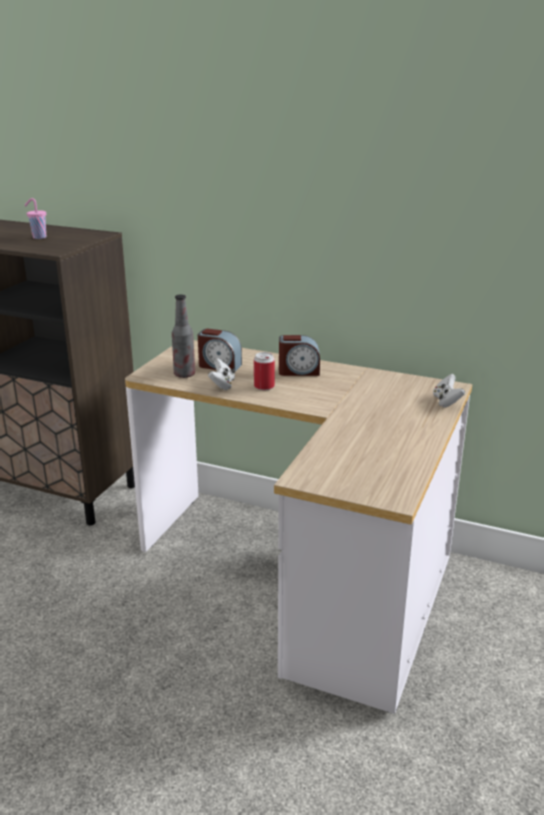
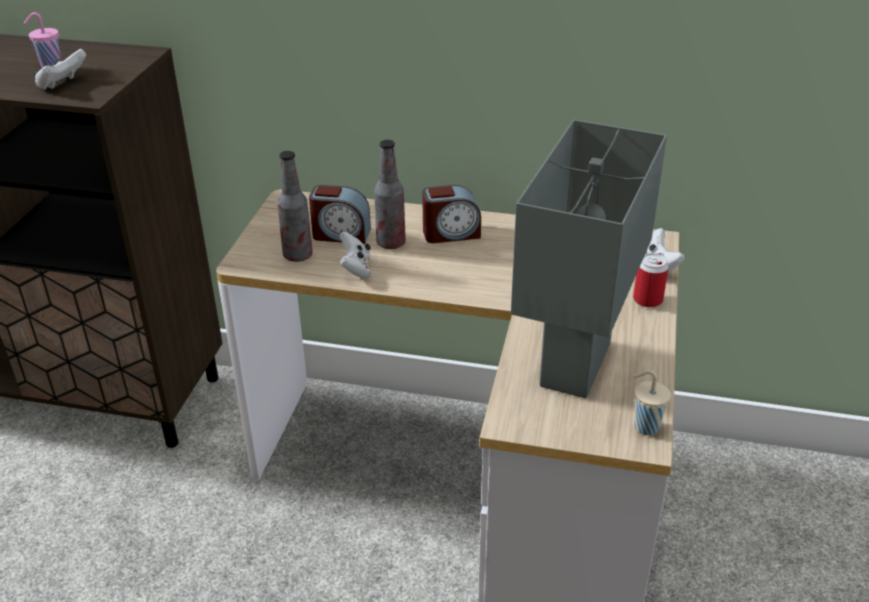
camera: 10 degrees left, 10 degrees up
can [254,352,275,390] -> can moved to [633,253,669,308]
none -> white game controller [34,49,87,90]
none -> bottle [374,140,406,249]
none -> grey table lamp [511,120,667,398]
none -> beige cup [633,370,671,435]

